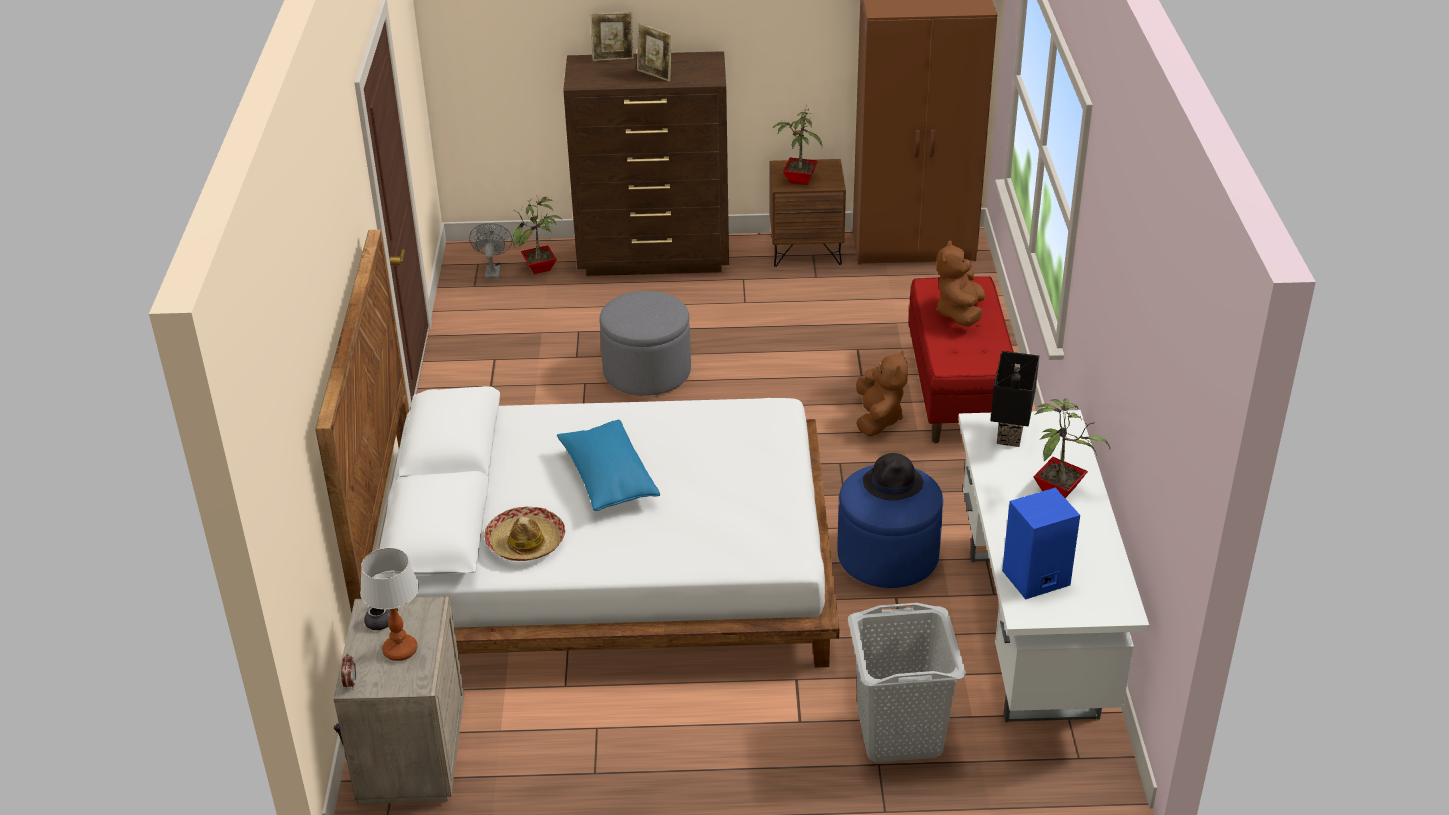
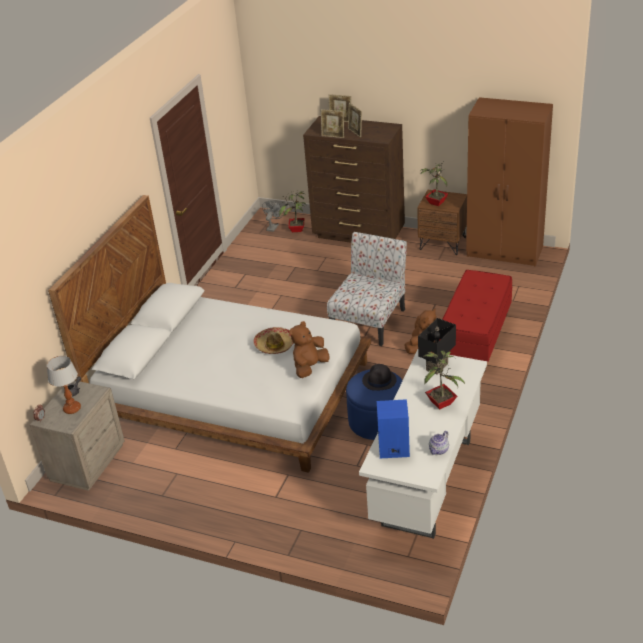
camera: 25 degrees right, 0 degrees up
hat [484,507,565,561] -> hat moved to [253,327,294,354]
blue pillow [557,420,660,511] -> none
grey ottoman [599,291,691,396] -> none
grey laundry basket [848,603,966,763] -> none
brown plush toy [936,240,985,327] -> brown plush toy moved to [289,321,329,378]
none -> picture frame [321,109,344,138]
none -> chair [327,232,407,346]
none -> teapot [429,431,449,455]

